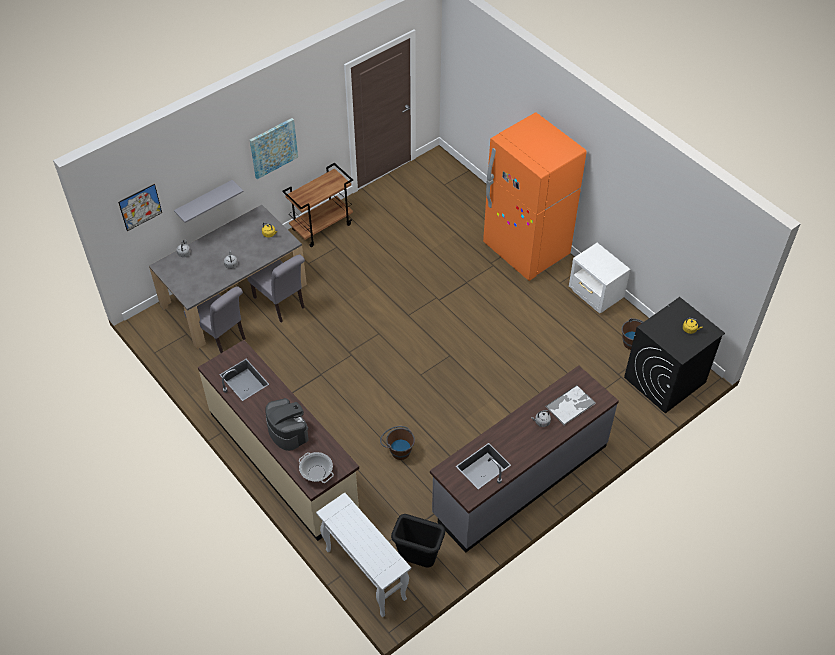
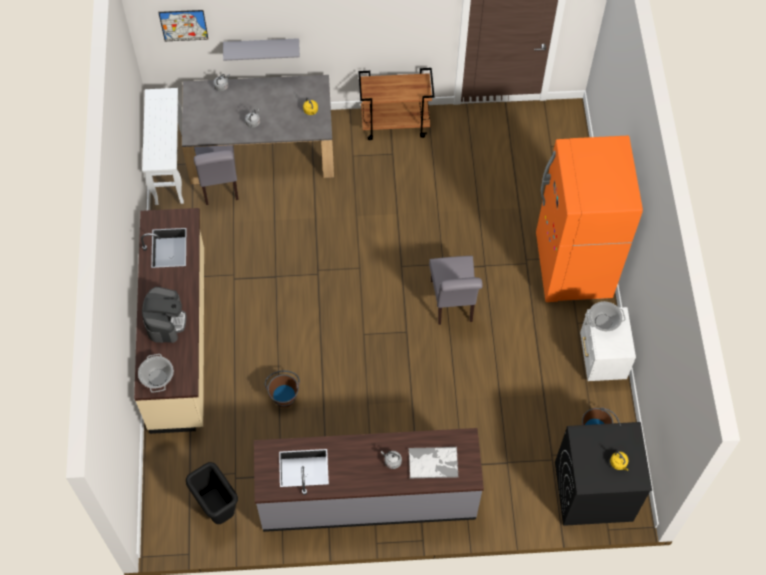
camera: 35 degrees right, 10 degrees up
grey chair [247,255,305,322] -> grey chair moved to [429,256,483,325]
picture [250,118,298,179] -> none
white console table [316,493,411,617] -> white console table moved to [142,88,184,205]
none -> cooking pot [585,301,626,331]

